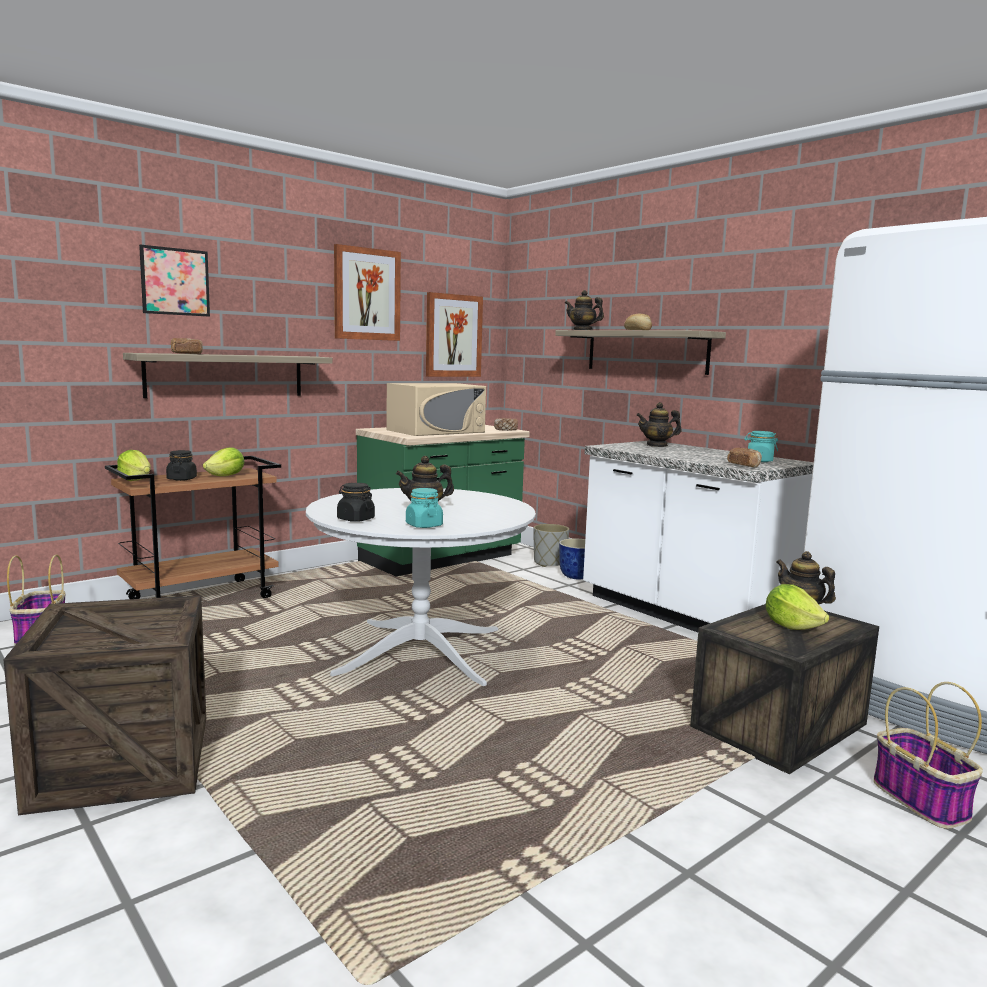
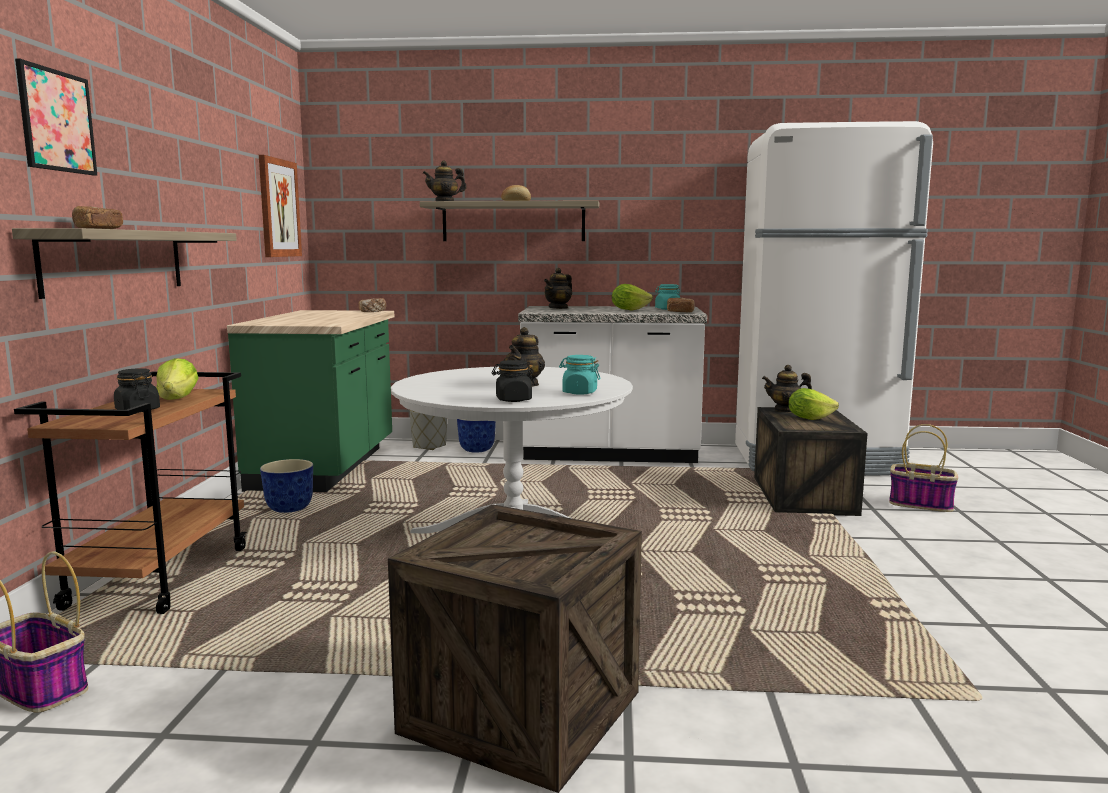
camera: 45 degrees left, 0 degrees up
lettuce [117,450,151,481] -> lettuce moved to [612,284,653,311]
picture [334,244,401,341] -> none
beige microwave [386,383,486,436] -> none
none -> planter [260,459,313,513]

